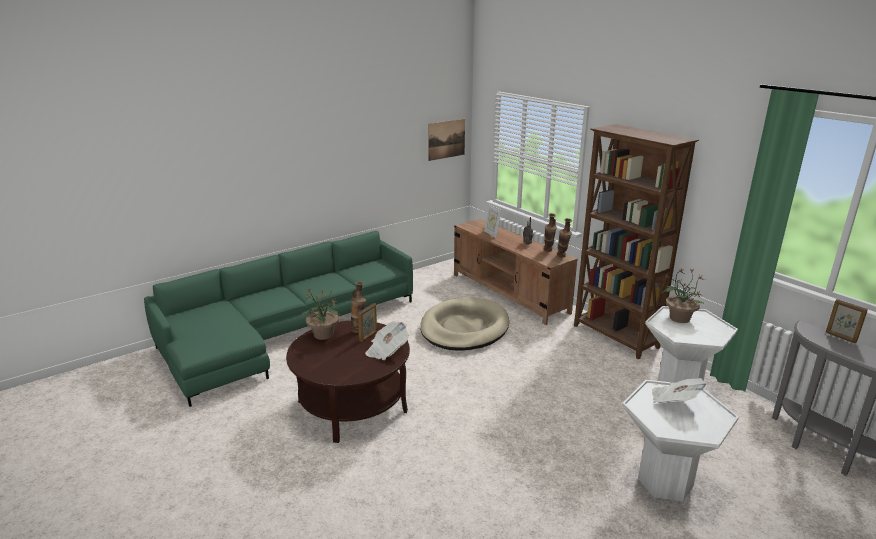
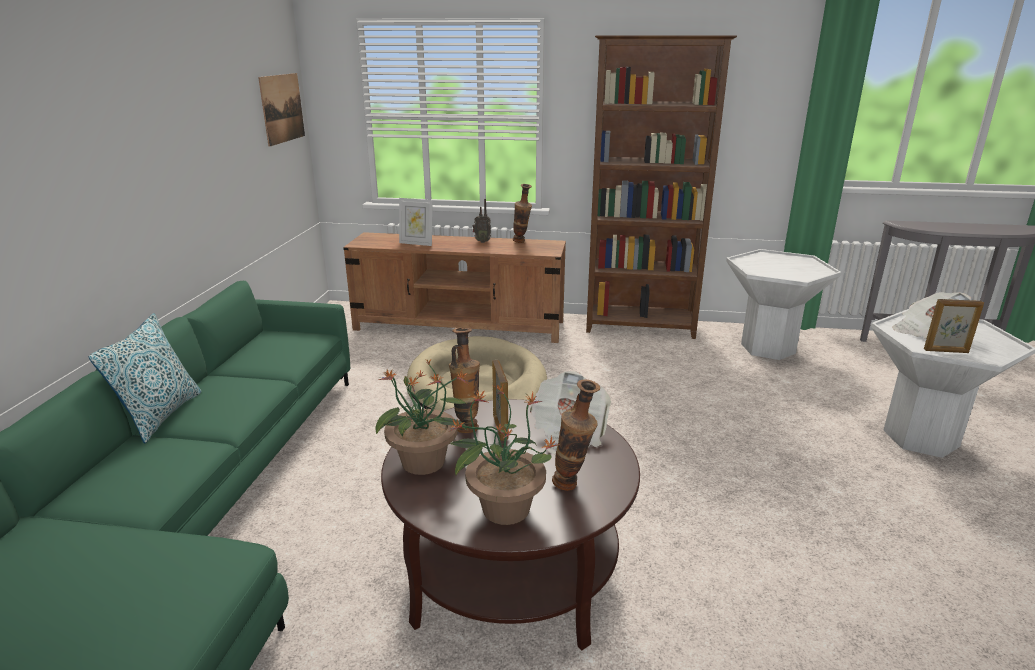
camera: 45 degrees left, 0 degrees up
vase [557,218,572,258] -> vase moved to [552,380,600,491]
potted plant [661,268,705,323] -> potted plant moved to [449,385,560,525]
picture frame [826,299,868,343] -> picture frame moved to [924,299,984,353]
none -> pillow [89,313,202,443]

